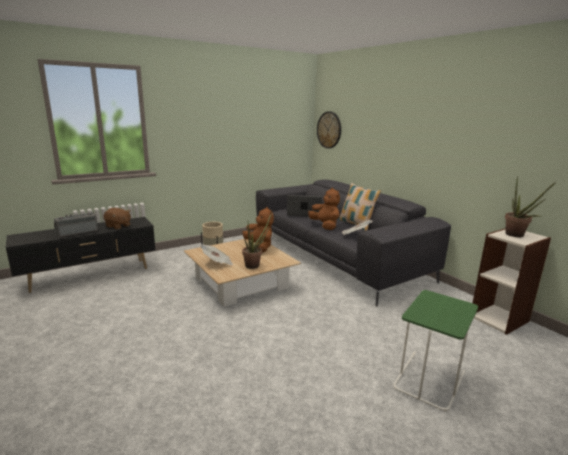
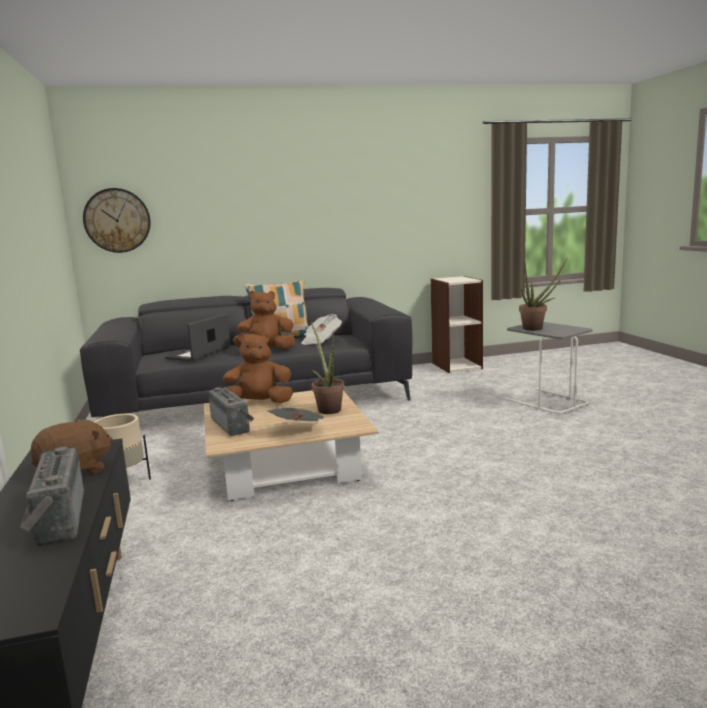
camera: 70 degrees left, 5 degrees down
green side table [393,290,478,412] -> grey side table [505,322,593,415]
potted plant [505,176,556,237] -> potted plant moved to [519,257,568,331]
none -> radio [208,387,254,436]

